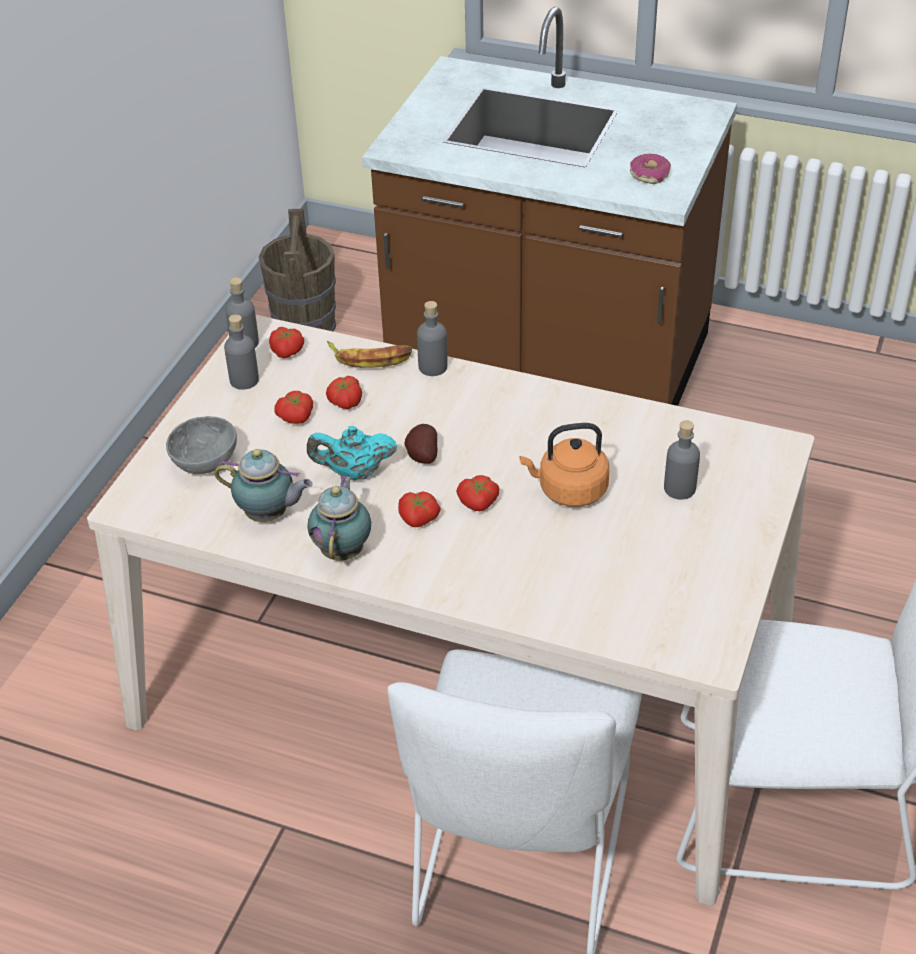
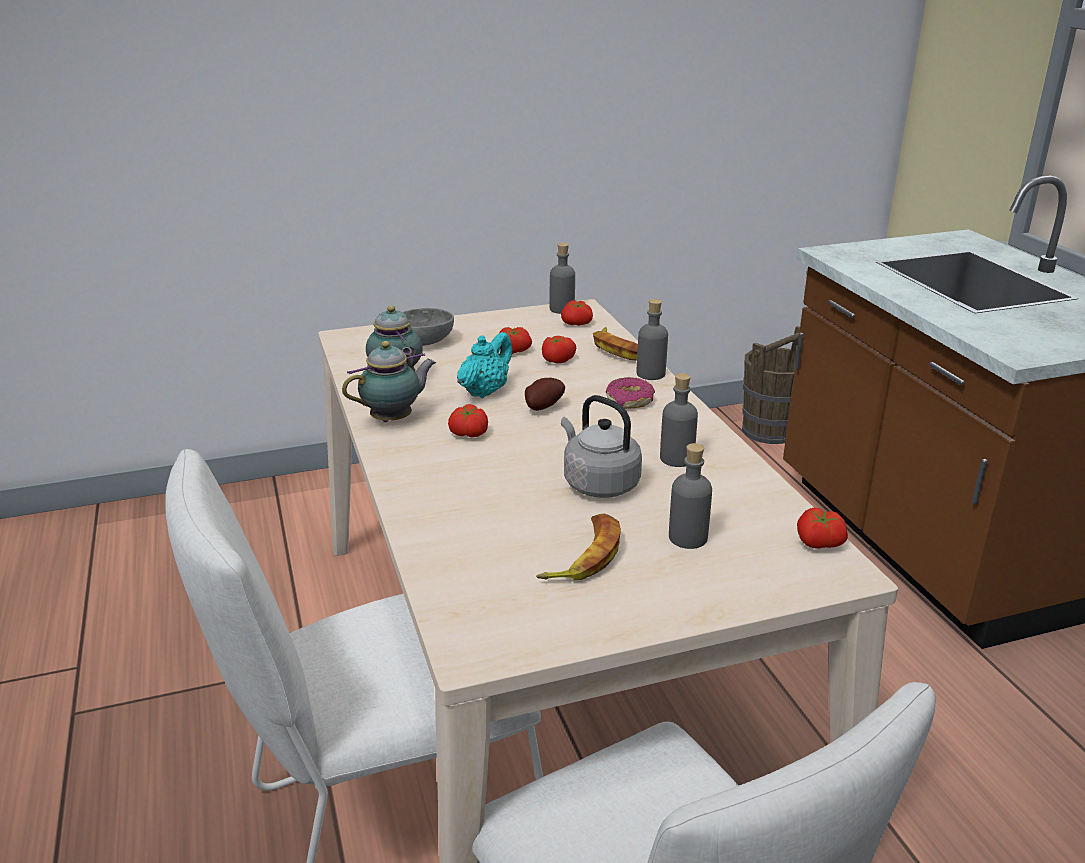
camera: 50 degrees right, 15 degrees down
grey bottle [224,314,259,390] -> grey bottle moved to [660,373,698,467]
turquoise teapot [307,426,397,480] -> turquoise teapot turned 75 degrees clockwise [457,332,512,398]
tomato [456,475,499,511] -> tomato moved to [797,507,848,548]
orange kettle [520,423,609,507] -> grey kettle [561,395,642,498]
donut [630,153,671,184] -> donut moved to [606,377,655,409]
none -> banana [536,514,621,580]

